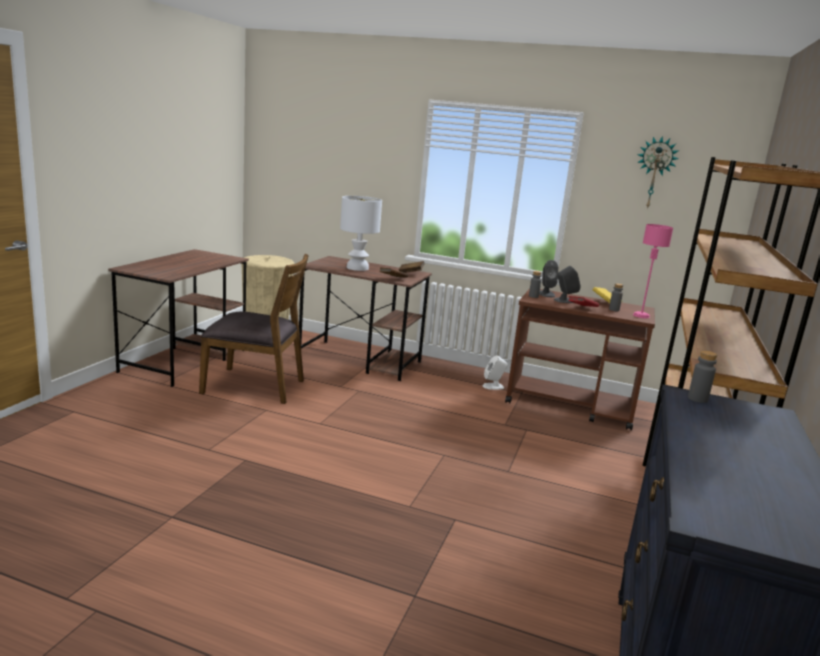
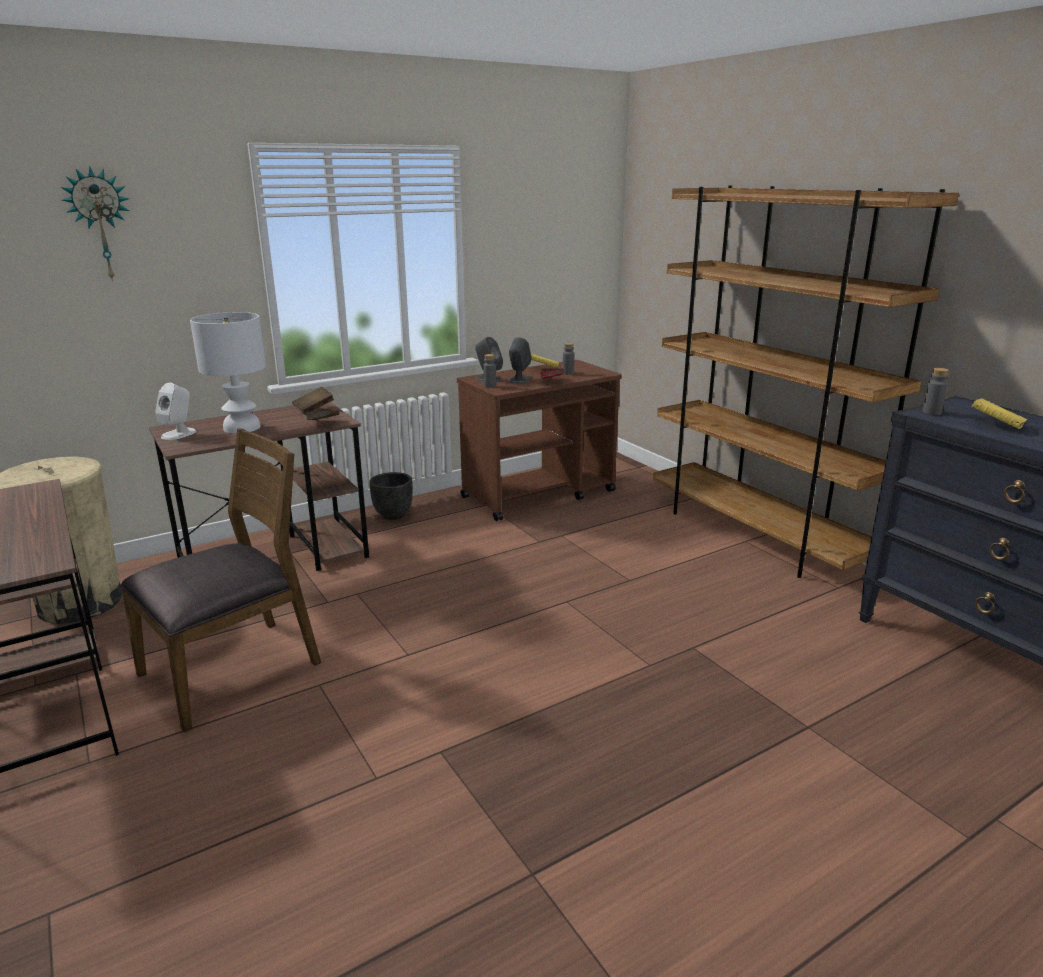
camera: 50 degrees left, 5 degrees up
white speaker [483,355,508,390] -> white speaker moved to [155,383,196,440]
pink table lamp [633,224,673,318] -> none
wall clock [637,136,679,209] -> wall clock moved to [61,166,129,282]
none -> black planter [369,472,413,520]
none -> yellow book [971,398,1027,429]

